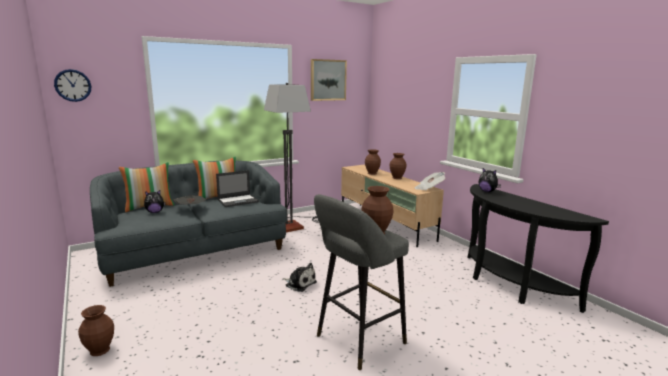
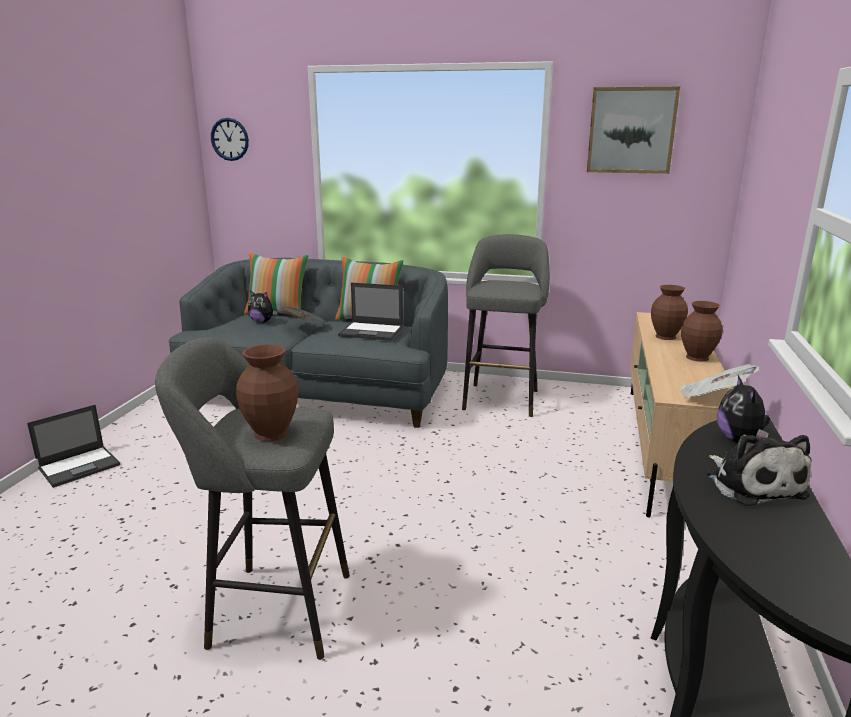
camera: 45 degrees right, 5 degrees up
brown vase [78,305,114,356] -> laptop [27,405,120,488]
floor lamp [264,83,319,232] -> grey stool [462,234,550,417]
plush toy [283,263,317,292] -> plush toy moved to [707,434,811,506]

